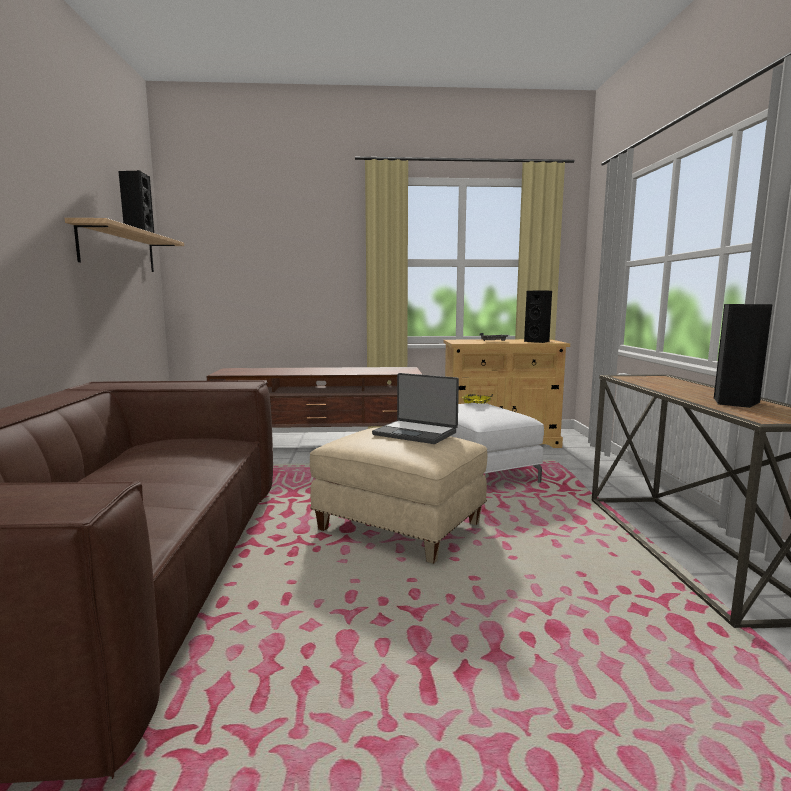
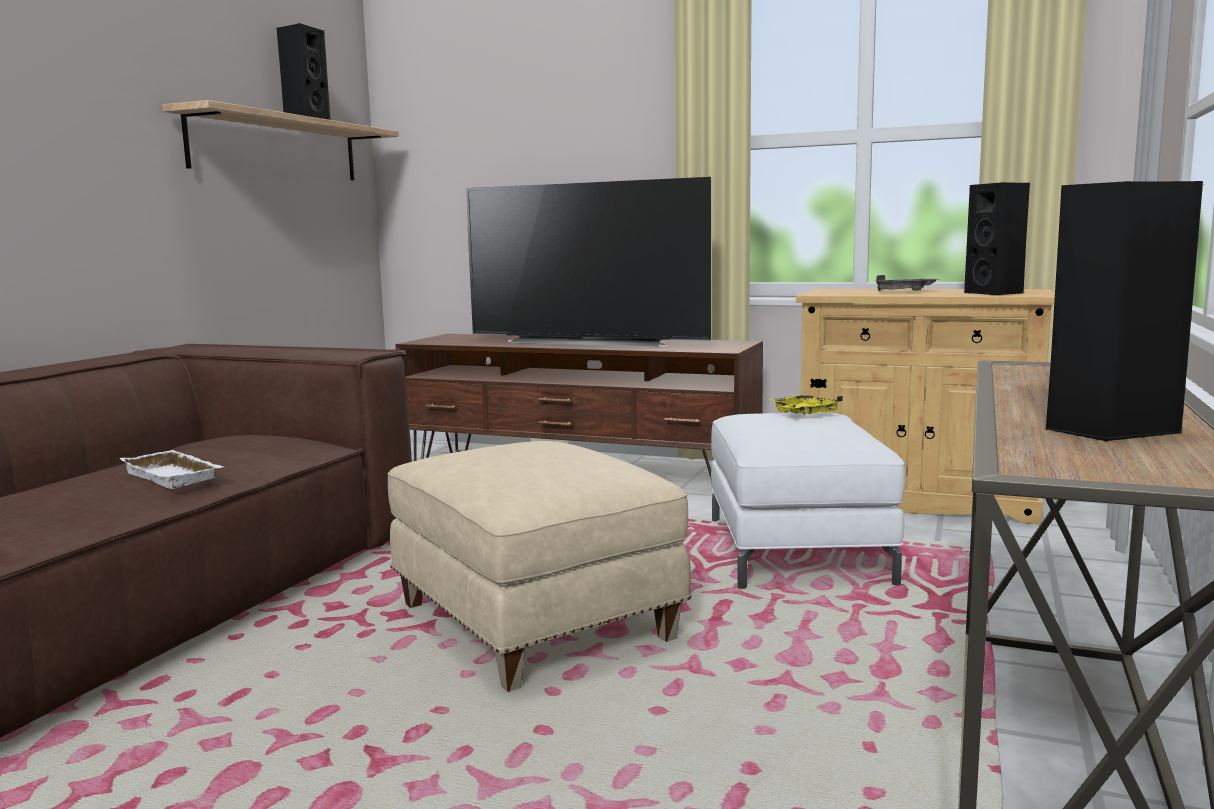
camera: 25 degrees right, 0 degrees up
laptop [372,373,459,444] -> none
none -> white tray [119,450,223,489]
none -> television [466,177,711,347]

